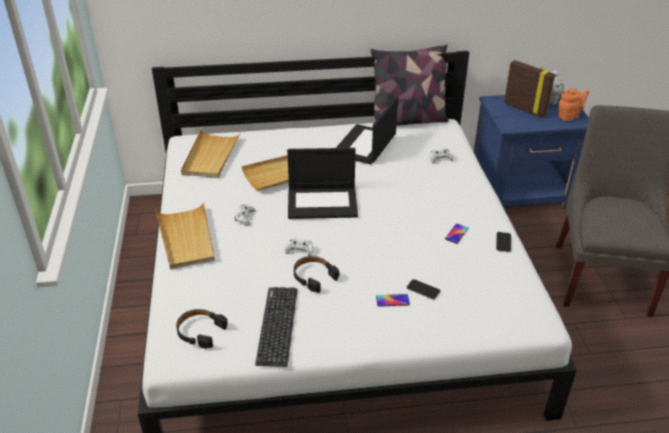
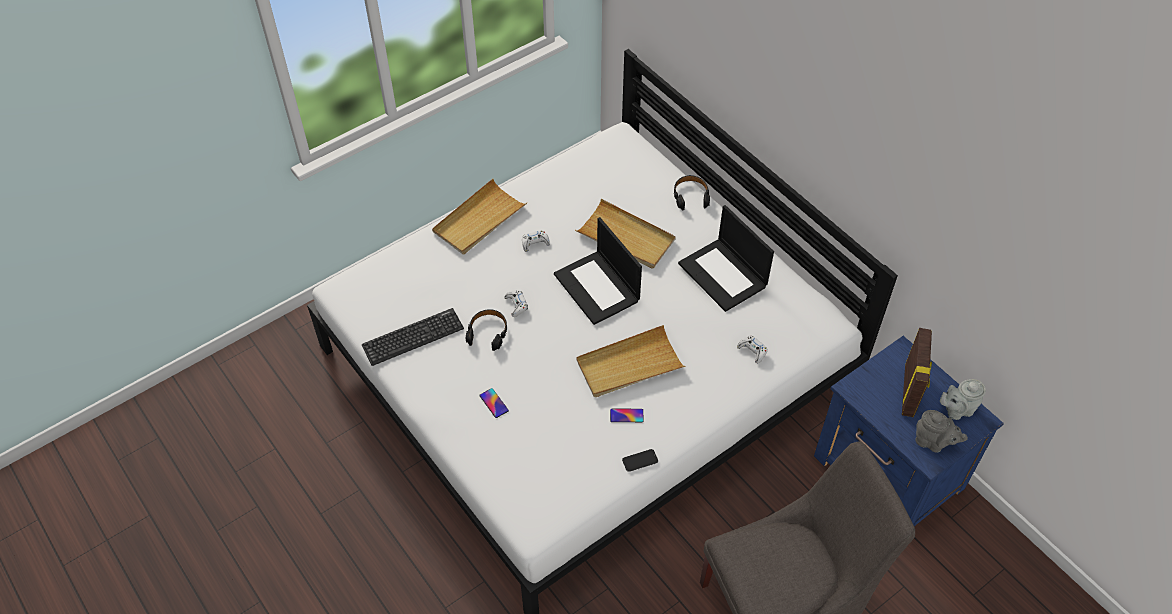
camera: 60 degrees right, 15 degrees up
black headphones [176,309,228,349] -> black headphones moved to [674,175,710,210]
beige tray [181,129,241,178] -> beige tray moved to [576,325,685,397]
laptop [336,97,398,164] -> laptop turned 120 degrees counterclockwise [678,205,774,312]
pillow [371,44,449,128] -> none
phone [407,279,440,300] -> none
orange teapot [558,88,590,121] -> grey teapot [915,410,968,453]

